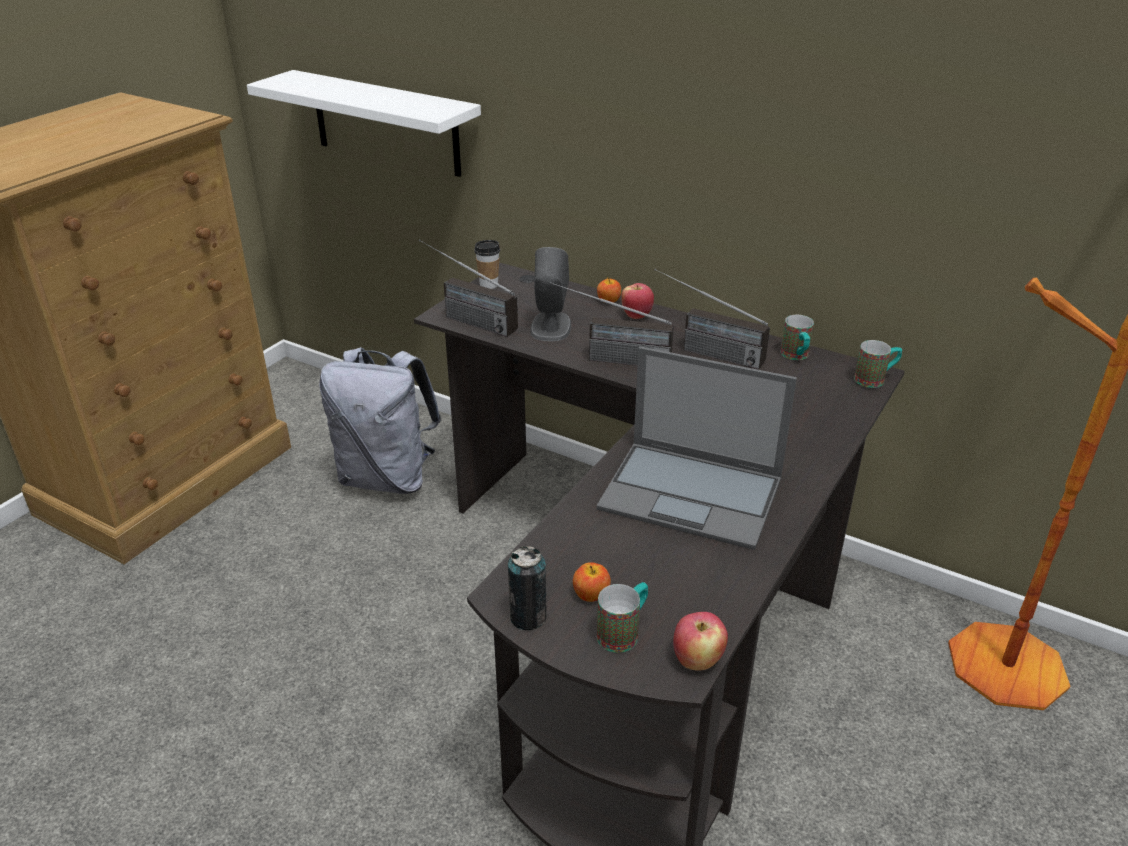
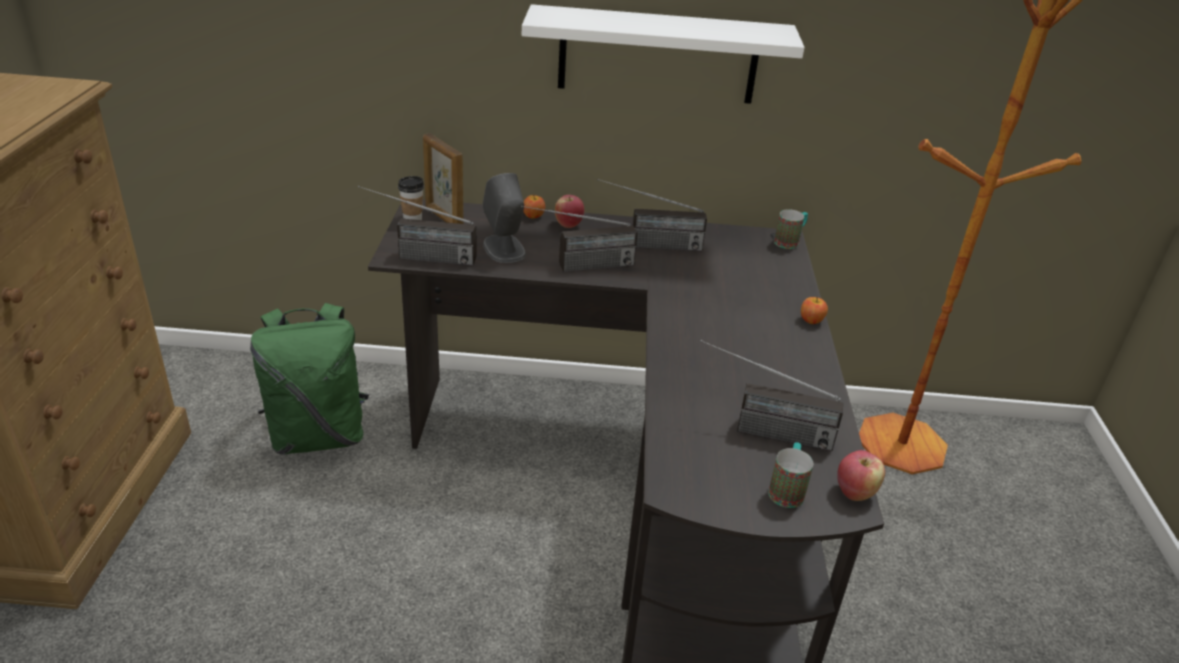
camera: 30 degrees left, 0 degrees up
white shelf [247,70,481,177] -> white shelf moved to [522,4,805,104]
grey backpack [319,347,441,494] -> green backpack [250,303,369,455]
can [508,546,547,630] -> none
apple [573,562,611,602] -> apple moved to [801,297,828,324]
laptop [596,346,797,550] -> none
mug [781,315,814,360] -> none
none -> picture frame [423,133,464,224]
none -> radio [700,340,843,451]

